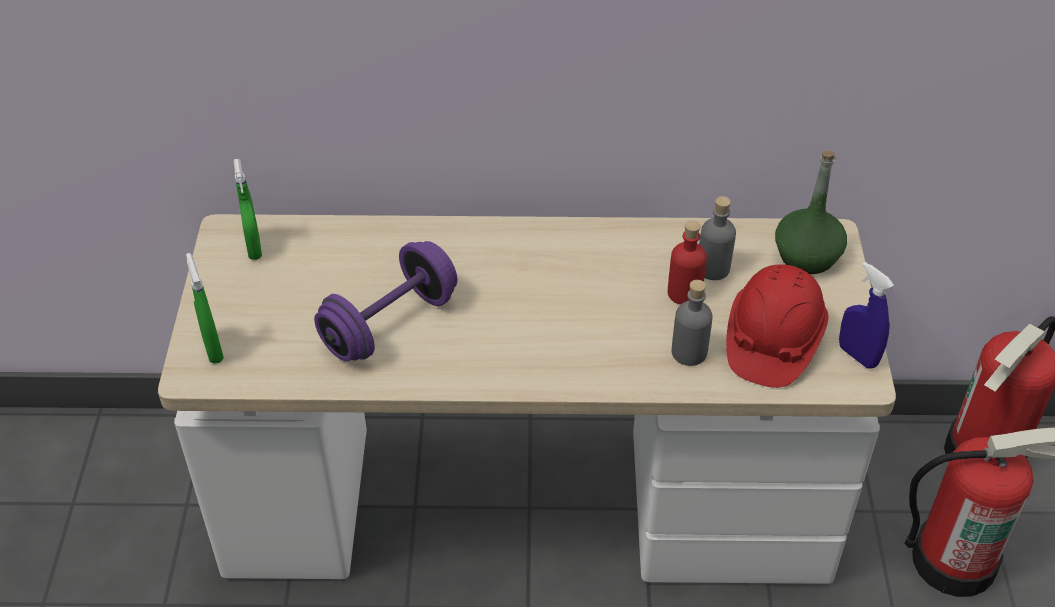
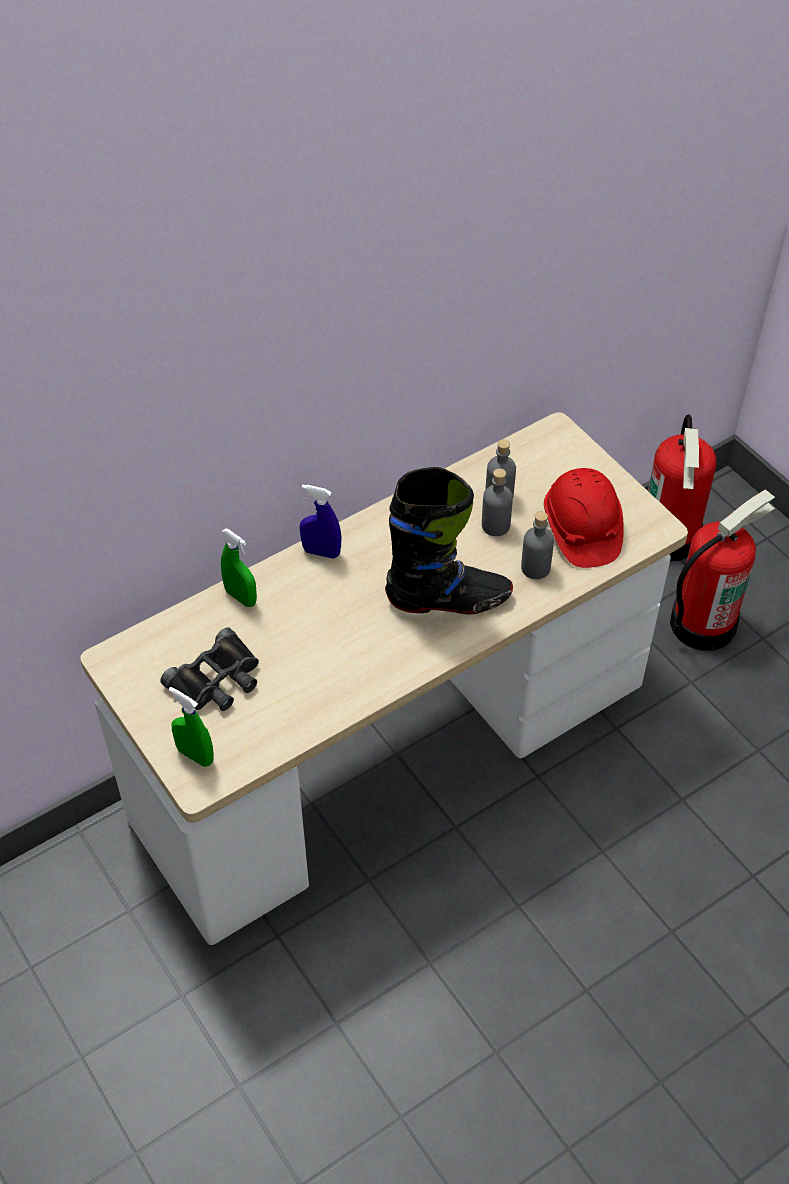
camera: 35 degrees left, 5 degrees up
green spray bottle [234,158,262,260] -> green spray bottle moved to [221,528,257,607]
purple dumbbell [314,241,457,361] -> none
red bottle [668,220,707,305] -> grey bottle [482,468,513,536]
green bottle [775,150,847,274] -> none
blue spray bottle [839,262,894,369] -> blue spray bottle moved to [300,484,341,559]
none -> black binoculars [161,627,259,711]
none -> black boot [385,467,513,614]

